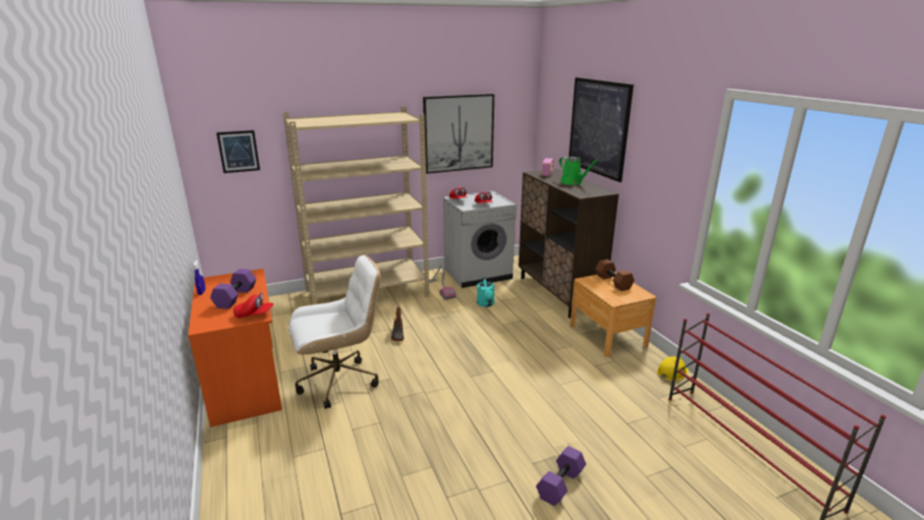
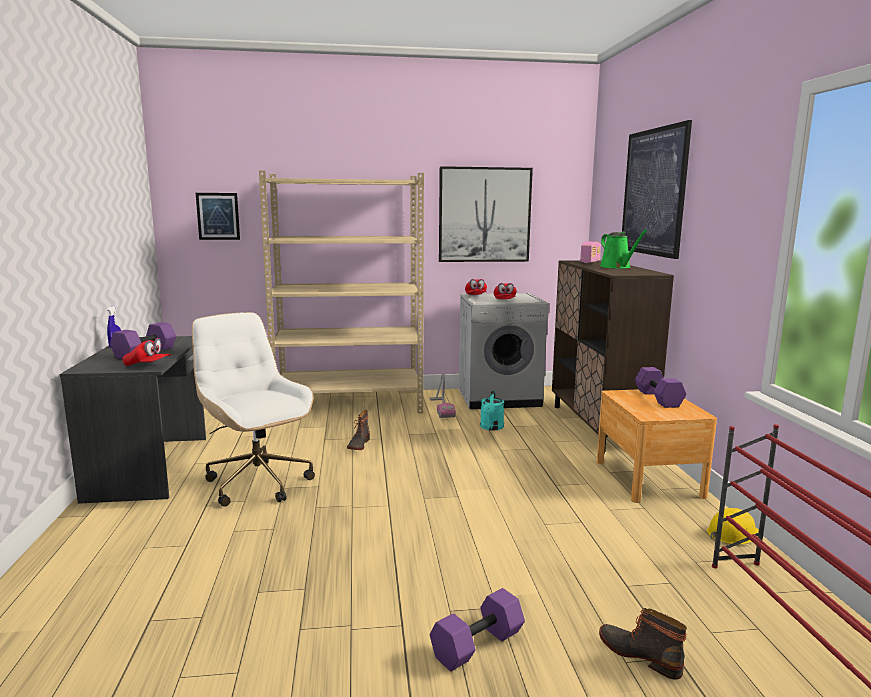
camera: 15 degrees right, 10 degrees down
orange desk [188,269,282,427] -> grey desk [60,336,206,504]
white office chair [288,255,381,409] -> white office chair turned 120 degrees counterclockwise [192,312,315,507]
brown dumbbell [595,259,634,291] -> purple dumbbell [634,367,687,408]
none -> boot [599,608,687,680]

